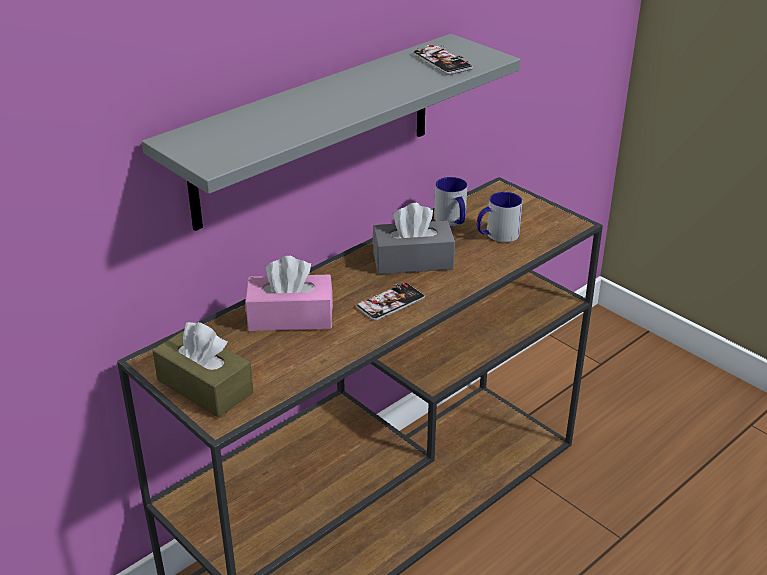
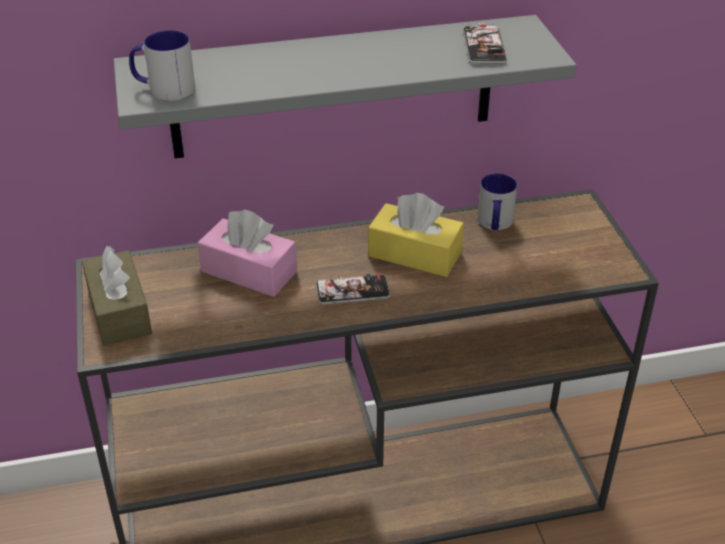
camera: 30 degrees right, 5 degrees up
grey tissue box [373,203,455,274] -> yellow tissue box [368,193,464,277]
mug [477,192,522,243] -> mug moved to [129,30,195,101]

